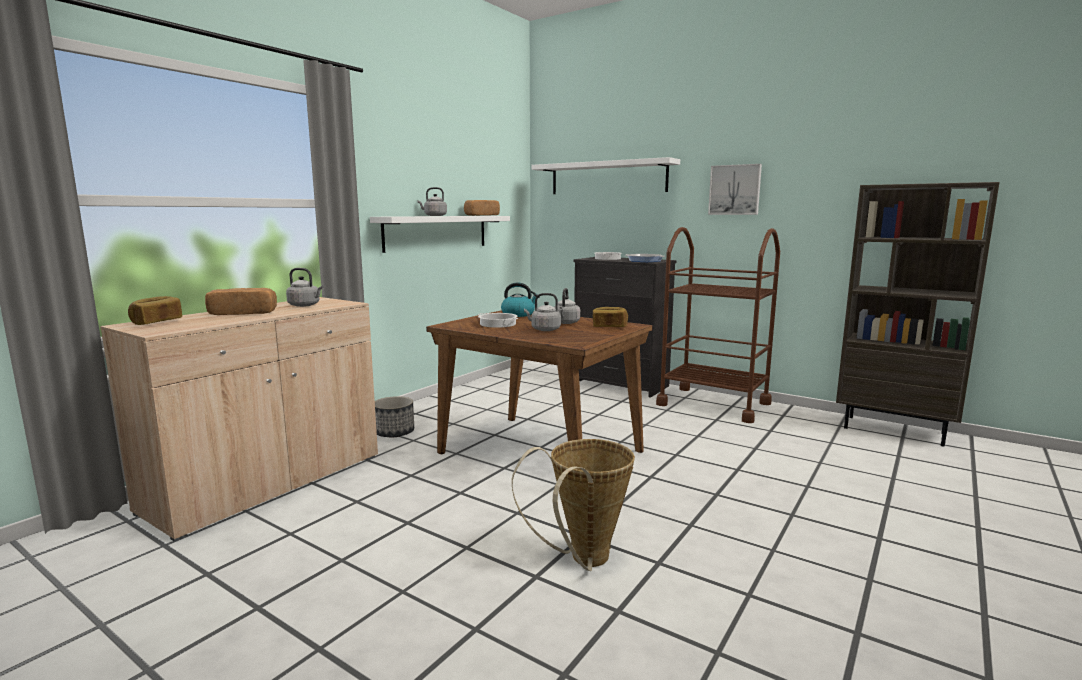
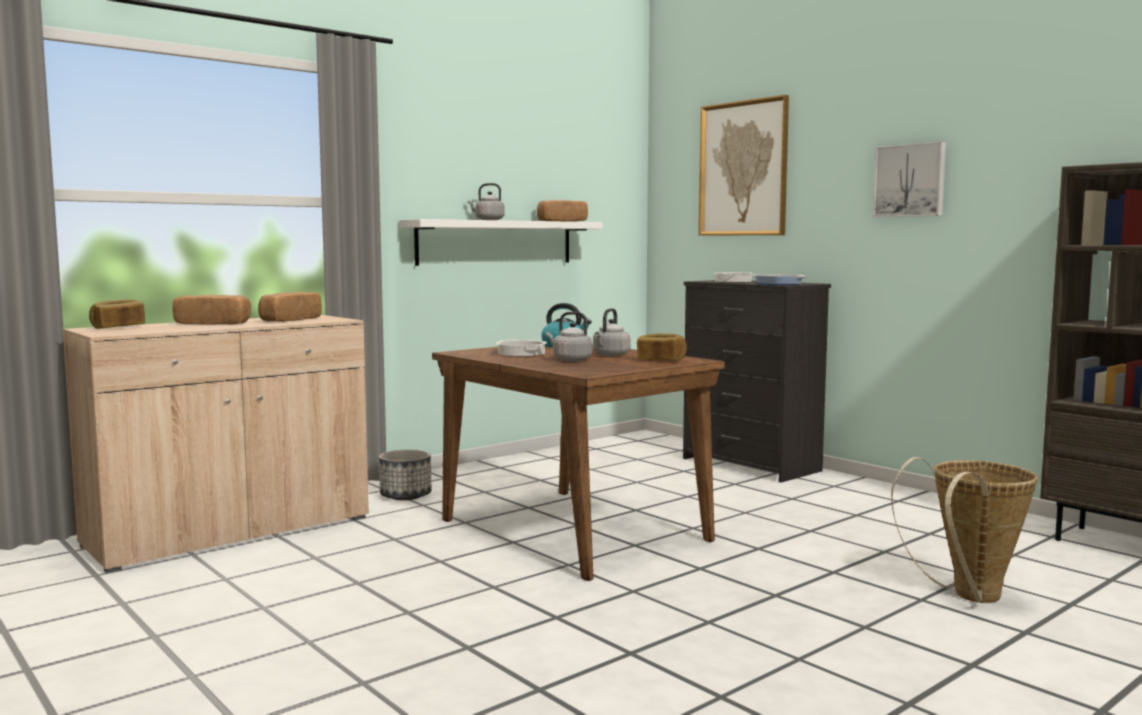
camera: 15 degrees right, 5 degrees down
grey kettle [286,268,323,307] -> bread [258,292,322,322]
basket [512,439,635,571] -> basket moved to [891,457,1037,603]
white shelf [531,157,680,194] -> picture [699,95,789,236]
brown cart [656,227,780,423] -> none

